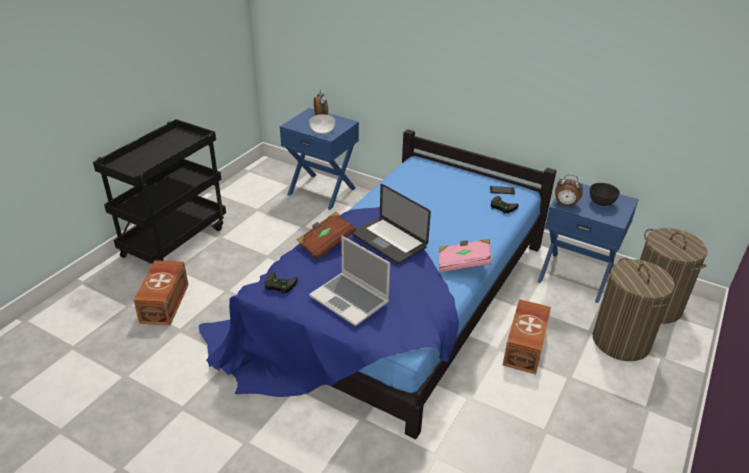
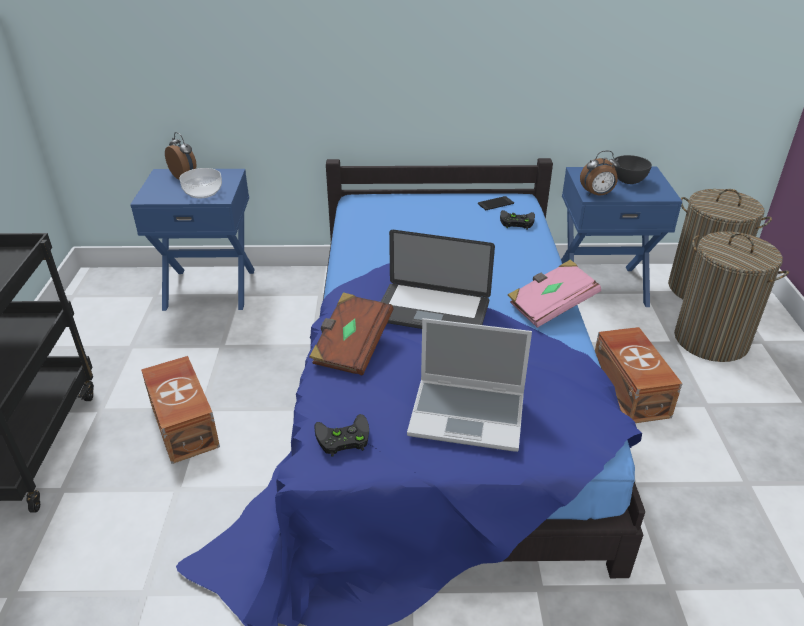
camera: 30 degrees left, 0 degrees up
brown storage box [133,260,188,325] -> brown storage box moved to [141,356,220,464]

